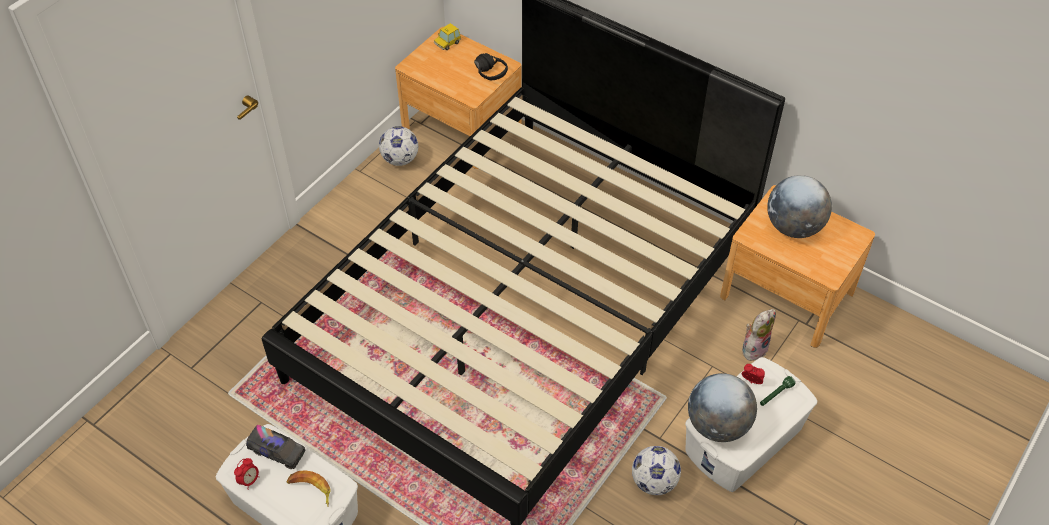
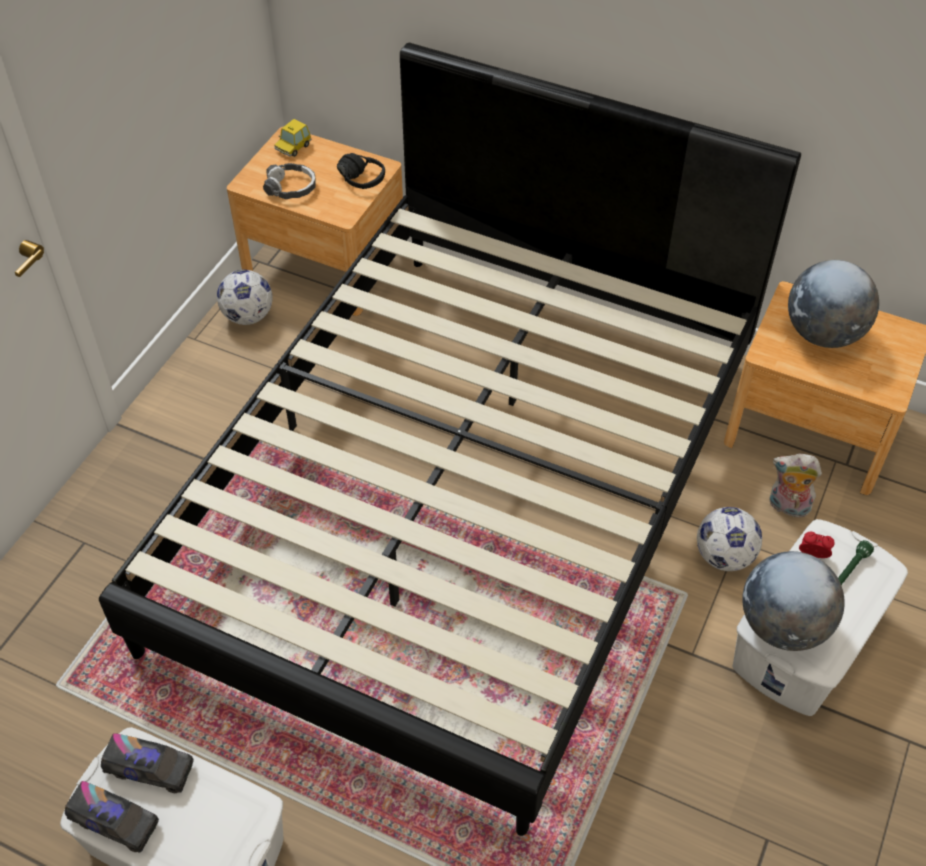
camera: 10 degrees left, 0 degrees up
alarm clock [234,458,259,487] -> toy truck [65,781,159,853]
banana [286,470,330,507] -> none
football [632,446,681,495] -> football moved to [697,507,762,571]
plush toy [742,309,776,361] -> plush toy turned 105 degrees counterclockwise [769,454,822,518]
none -> headphones [263,163,316,199]

